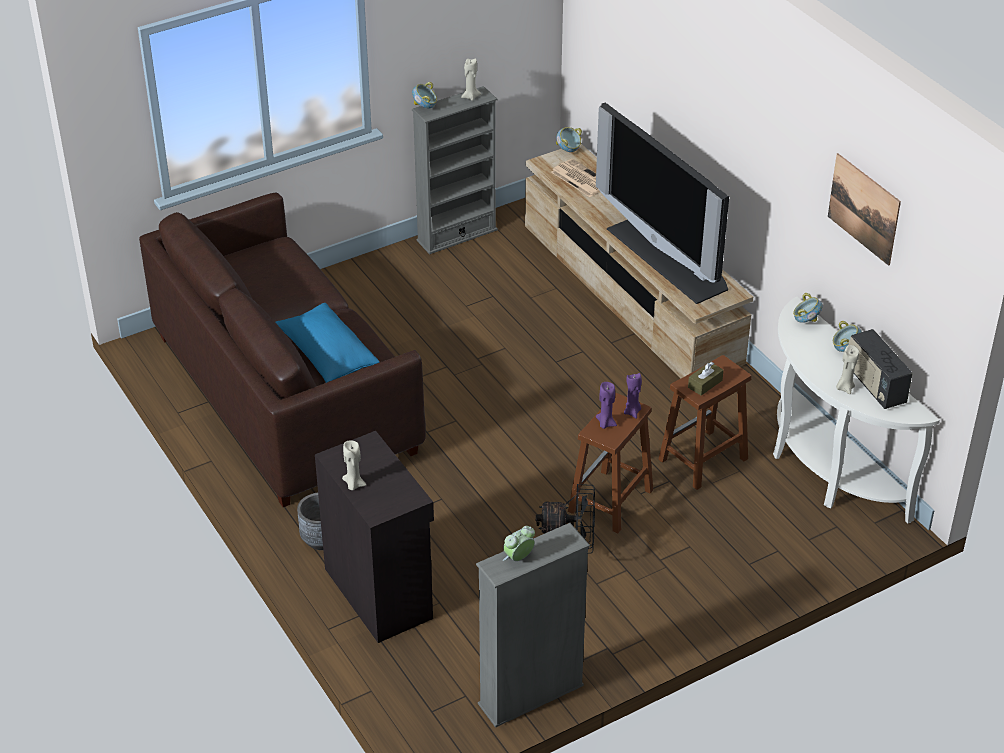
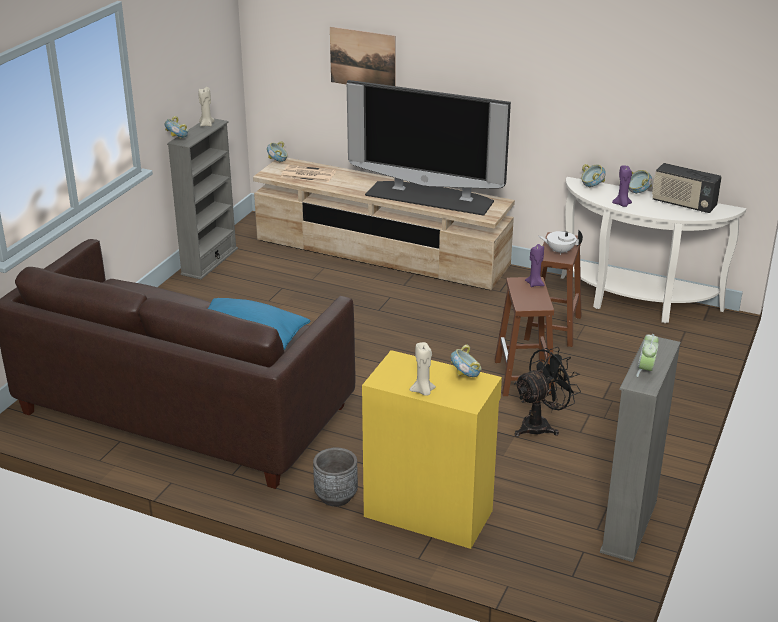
camera: 35 degrees left, 10 degrees down
black cabinet [315,431,434,643] -> yellow cabinet [362,350,502,549]
purple candle [596,382,617,429] -> purple candle moved to [612,166,632,207]
brown tissue box [688,362,724,396] -> white teapot [539,229,583,255]
picture [828,153,901,266] -> picture moved to [330,27,396,86]
beige candle [836,345,859,394] -> none
none -> bowl [451,345,481,377]

